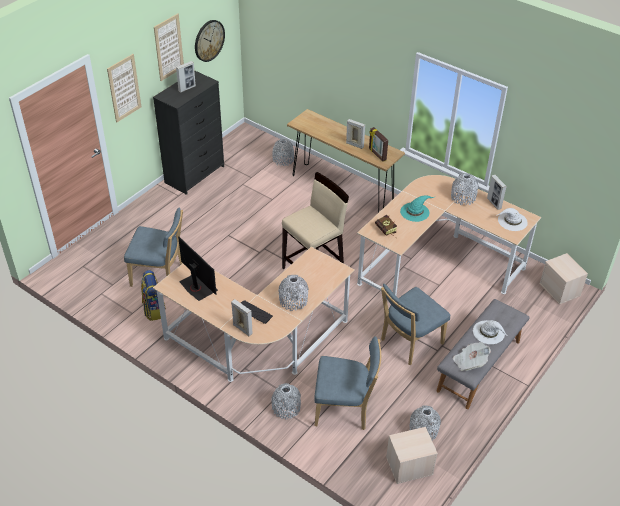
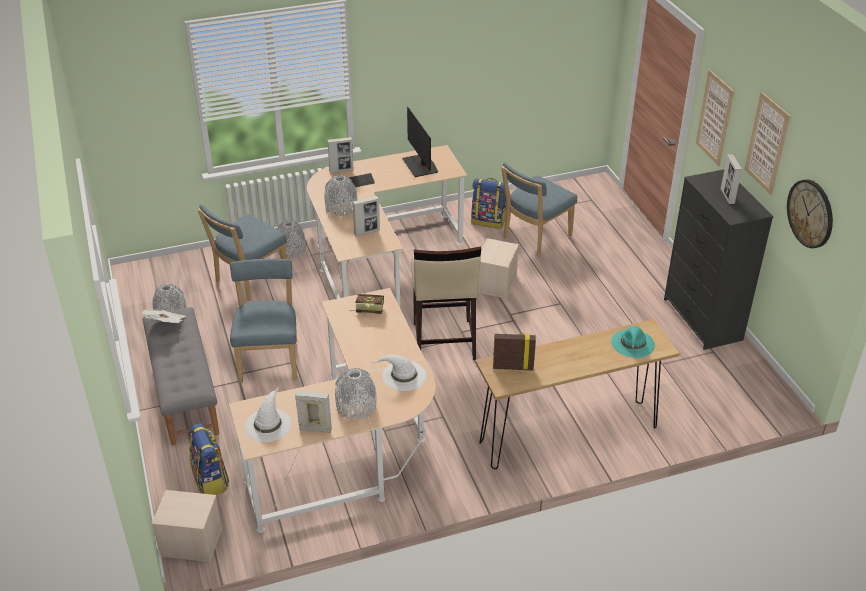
camera: 125 degrees right, 5 degrees down
monitor [178,236,218,301] -> monitor turned 75 degrees clockwise [402,107,438,177]
grey vase [272,139,294,166] -> none
picture frame [346,119,365,149] -> picture frame moved to [352,196,380,236]
beige storage box [386,427,438,484] -> beige storage box moved to [478,238,519,299]
turquoise hat [400,195,434,222] -> turquoise hat moved to [611,326,655,358]
white hat [473,320,508,344] -> white hat moved to [371,354,426,391]
none -> backpack [189,423,229,495]

